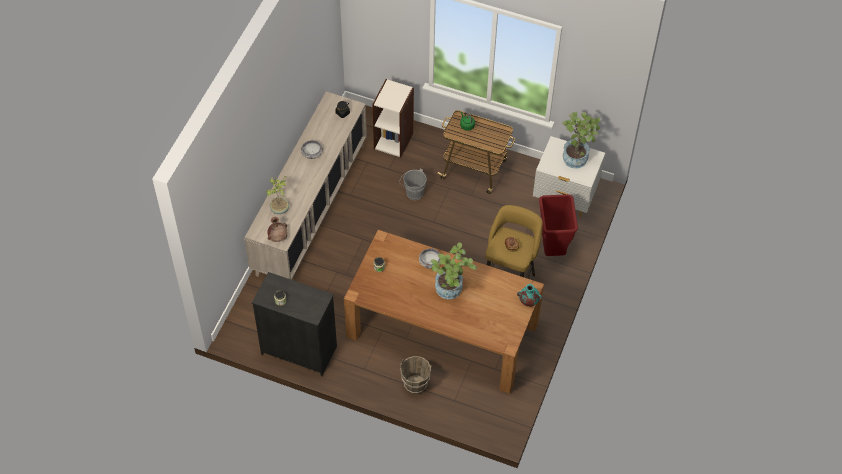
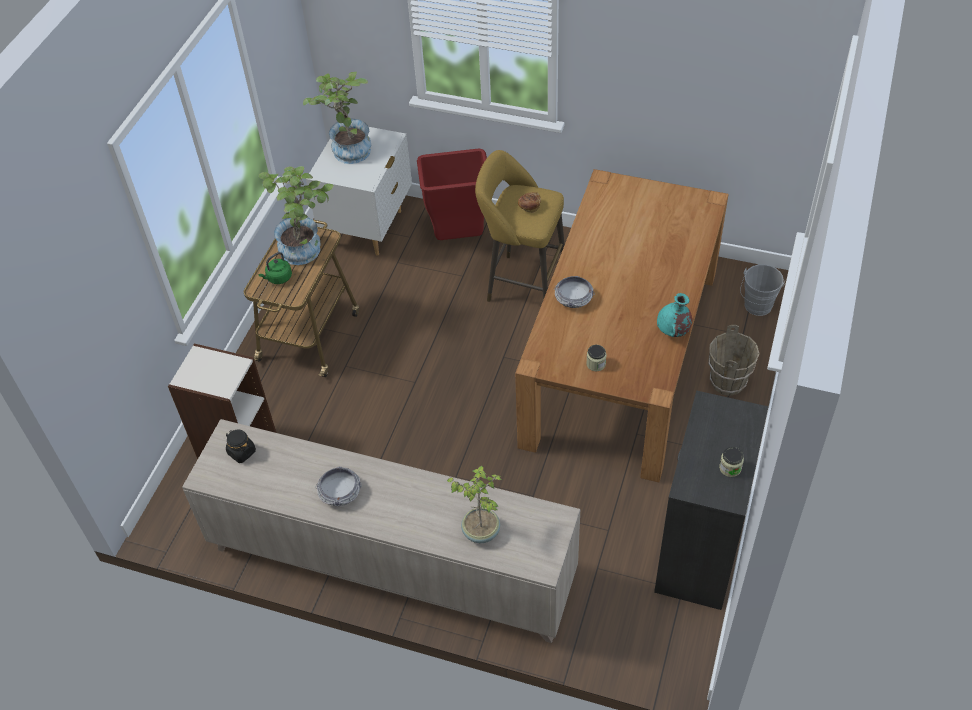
camera: 90 degrees left, 5 degrees down
brown vase [267,217,288,242] -> none
grey bucket [399,169,427,200] -> grey bucket moved to [740,264,785,316]
potted plant [431,242,477,299] -> potted plant moved to [258,166,334,265]
turquoise vase [517,284,542,307] -> turquoise vase moved to [657,293,692,337]

